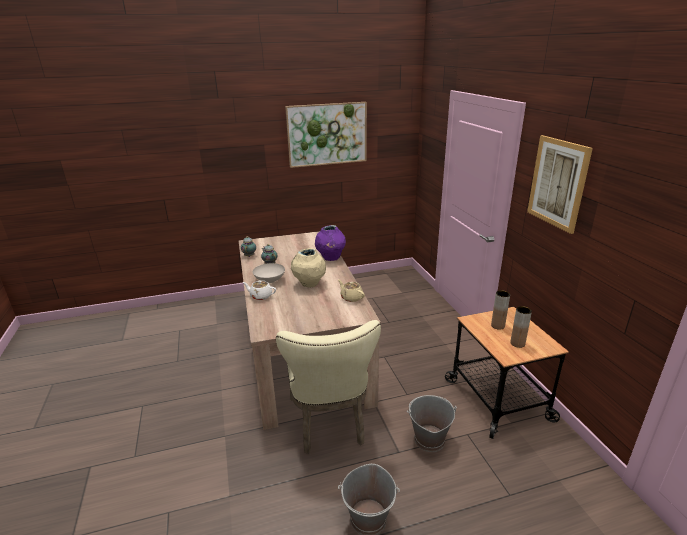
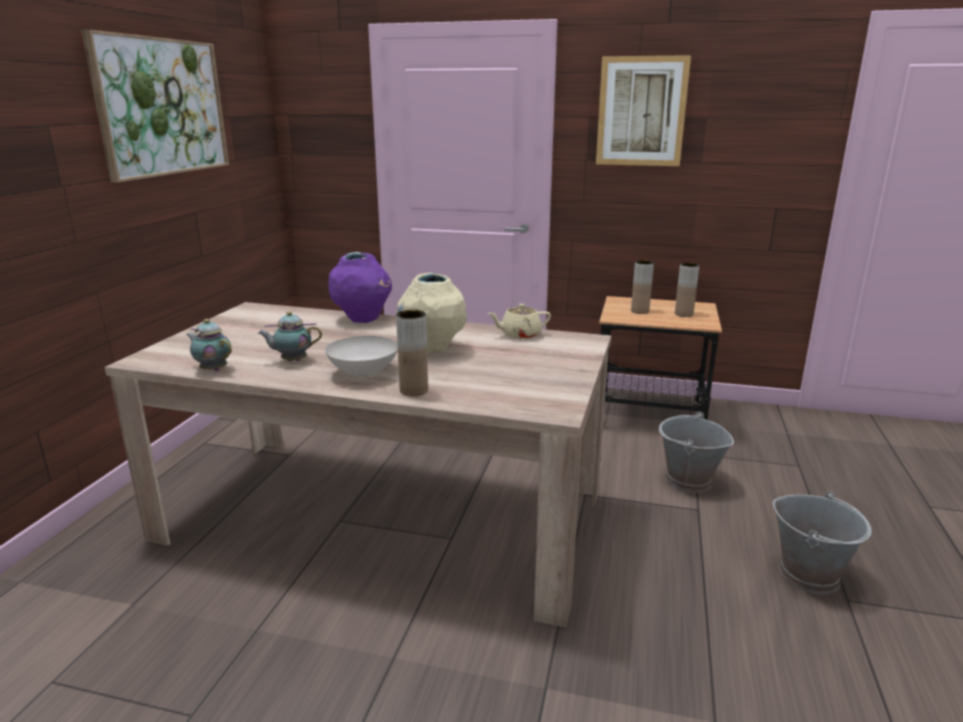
camera: 60 degrees left, 5 degrees down
white teapot [243,280,276,300] -> brown vase [396,310,428,396]
beige chair [276,320,381,454] -> none

